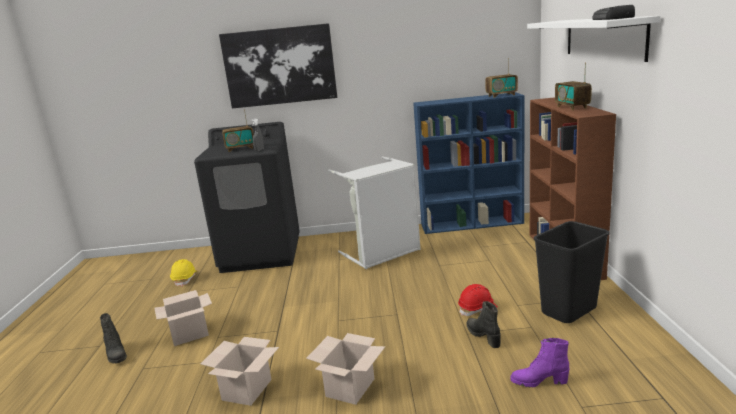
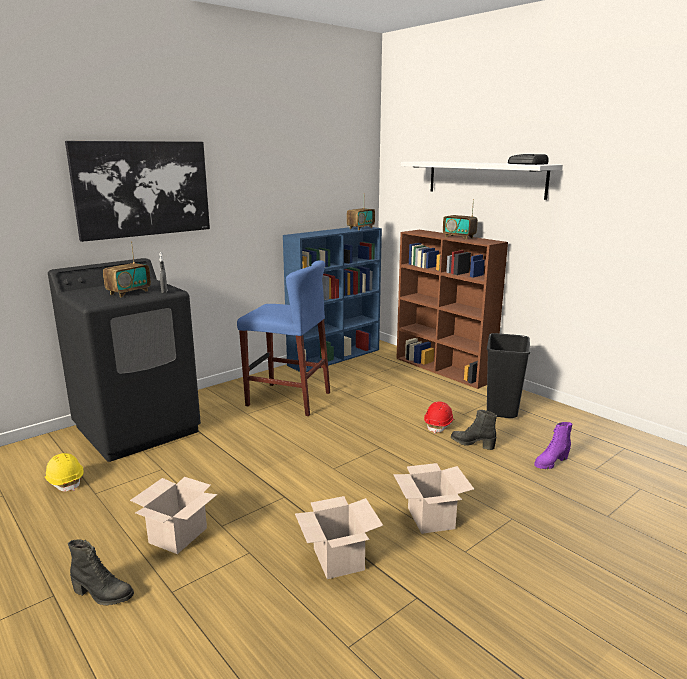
camera: 40 degrees left, 0 degrees up
grey laundry basket [328,157,421,269] -> blue stool [237,260,330,416]

